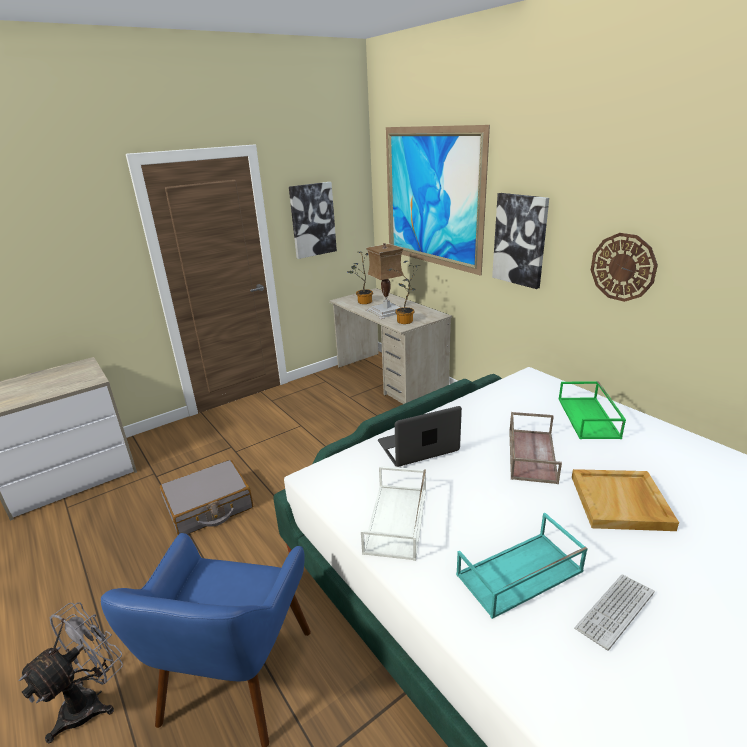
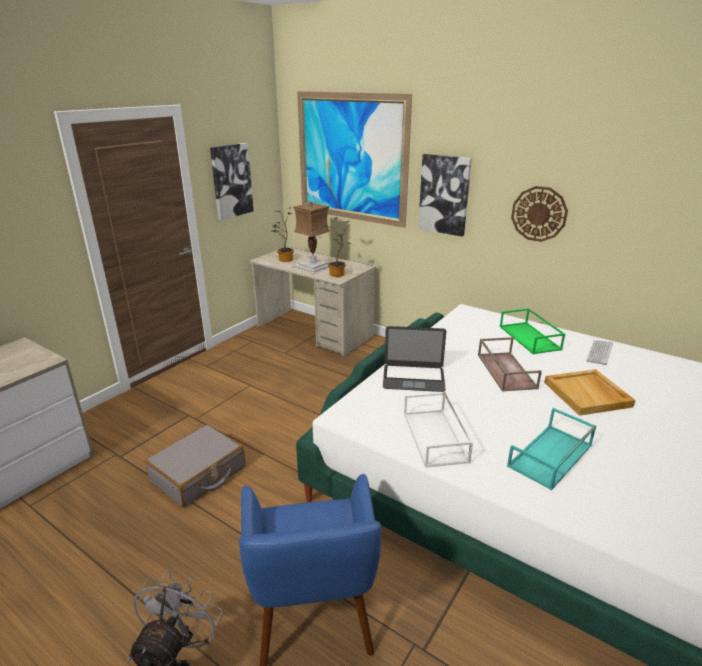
camera: 20 degrees left, 0 degrees up
laptop [378,406,462,467] -> laptop turned 135 degrees counterclockwise [383,326,446,392]
keyboard [574,574,654,651] -> keyboard moved to [586,340,613,365]

